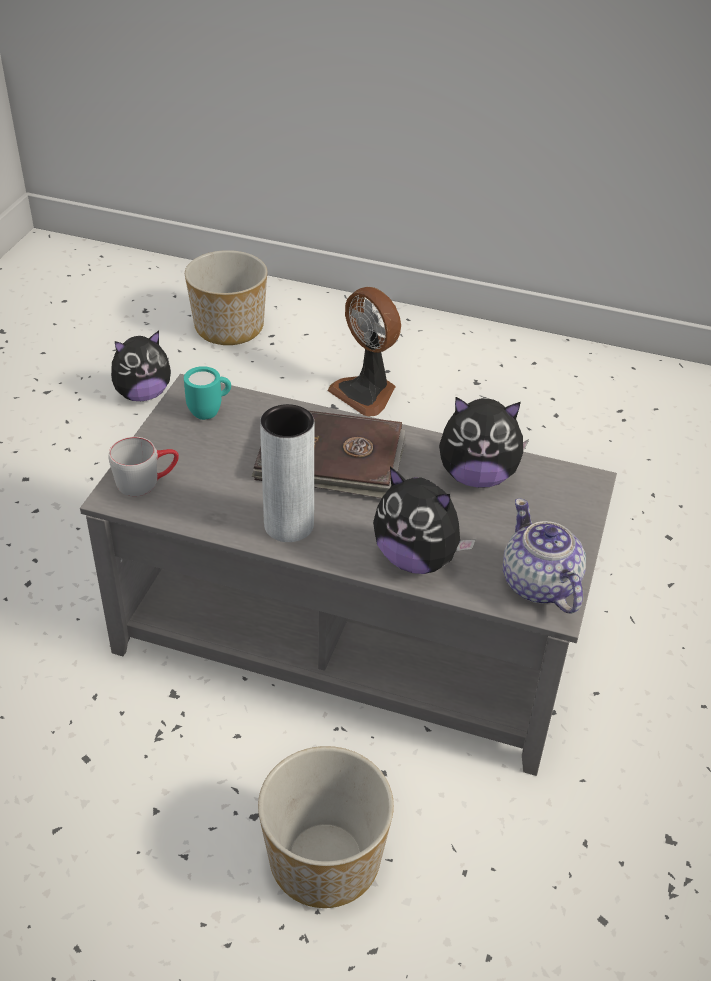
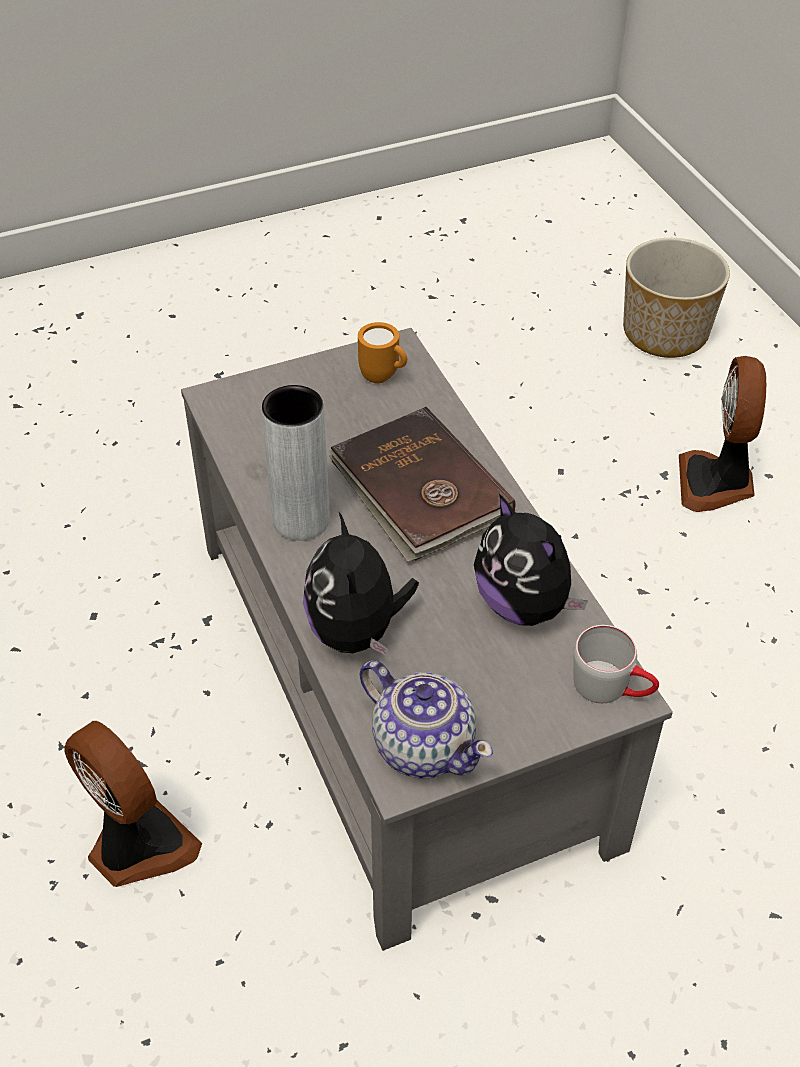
camera: 50 degrees right, 5 degrees up
grey mug [108,437,179,496] -> grey mug moved to [573,625,659,703]
plush toy [111,331,171,401] -> none
turquoise mug [184,366,231,420] -> orange mug [358,322,407,384]
planter [258,746,394,908] -> fan [64,721,202,887]
teapot [503,498,586,614] -> teapot turned 105 degrees clockwise [360,660,493,778]

